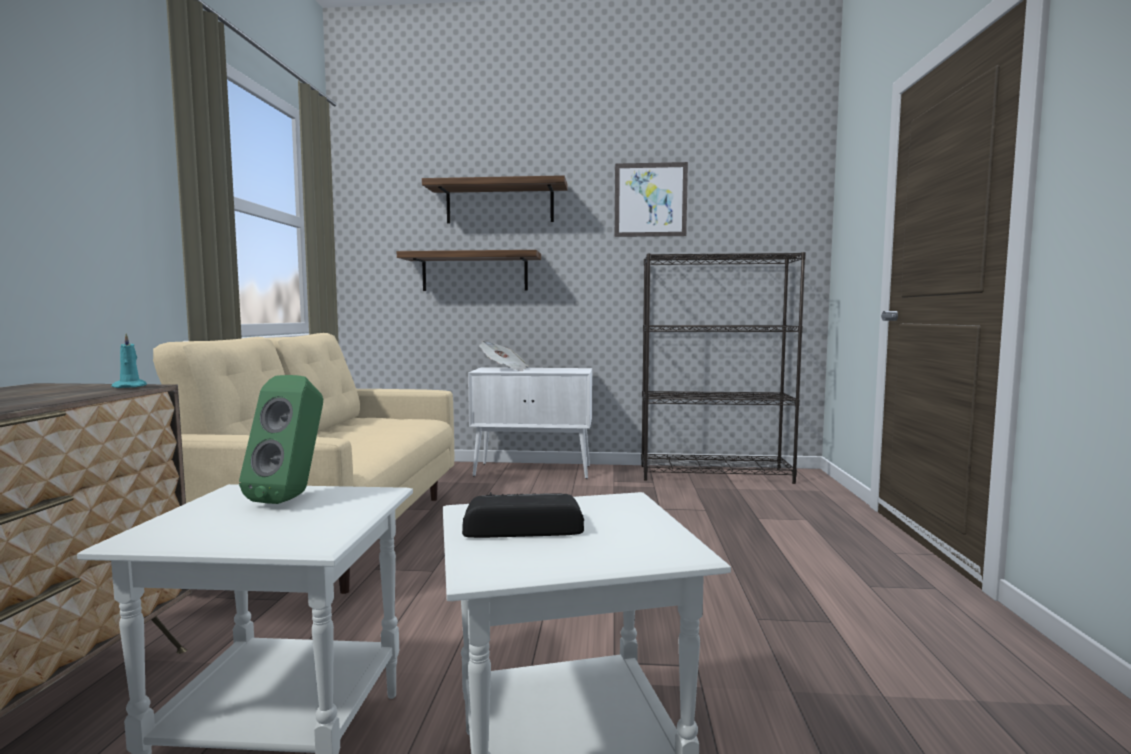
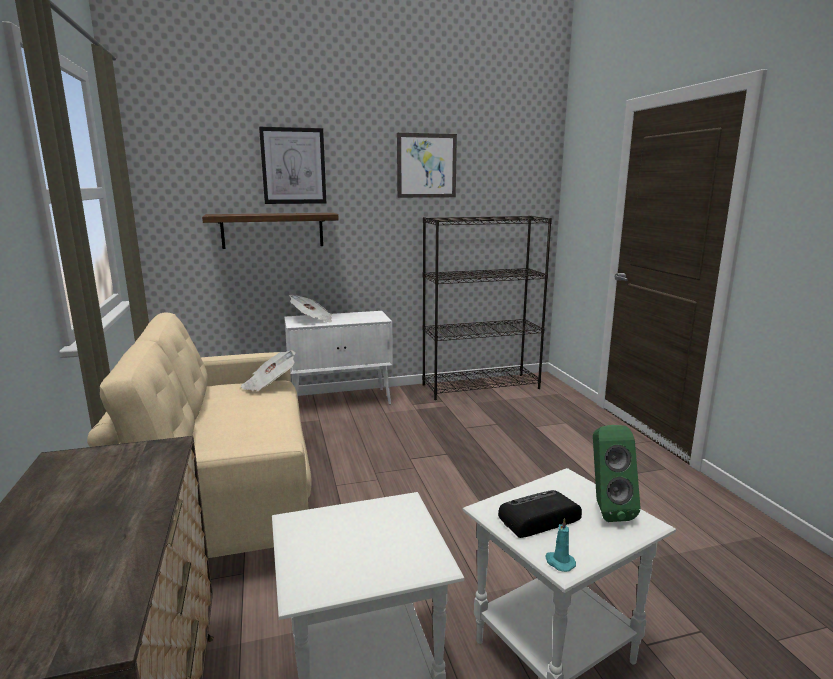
camera: 20 degrees left, 10 degrees up
turquoise candle [111,333,147,388] -> turquoise candle moved to [545,518,576,572]
green speaker [239,375,323,504] -> green speaker moved to [593,425,641,522]
shelf [422,175,568,223] -> picture [259,127,326,204]
none -> newspaper [241,351,296,392]

